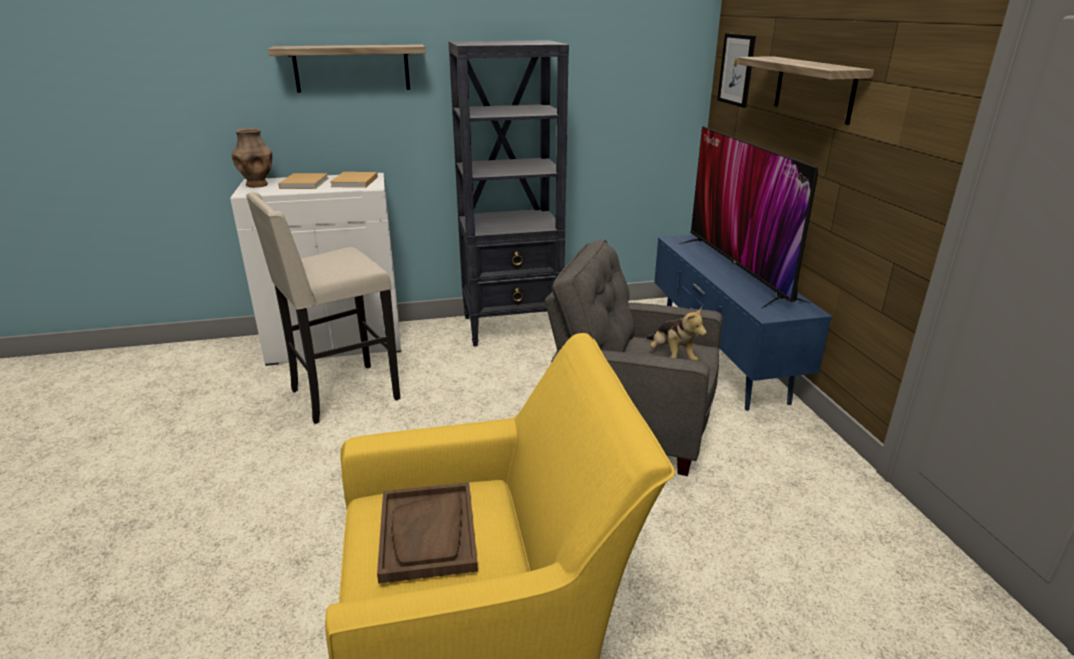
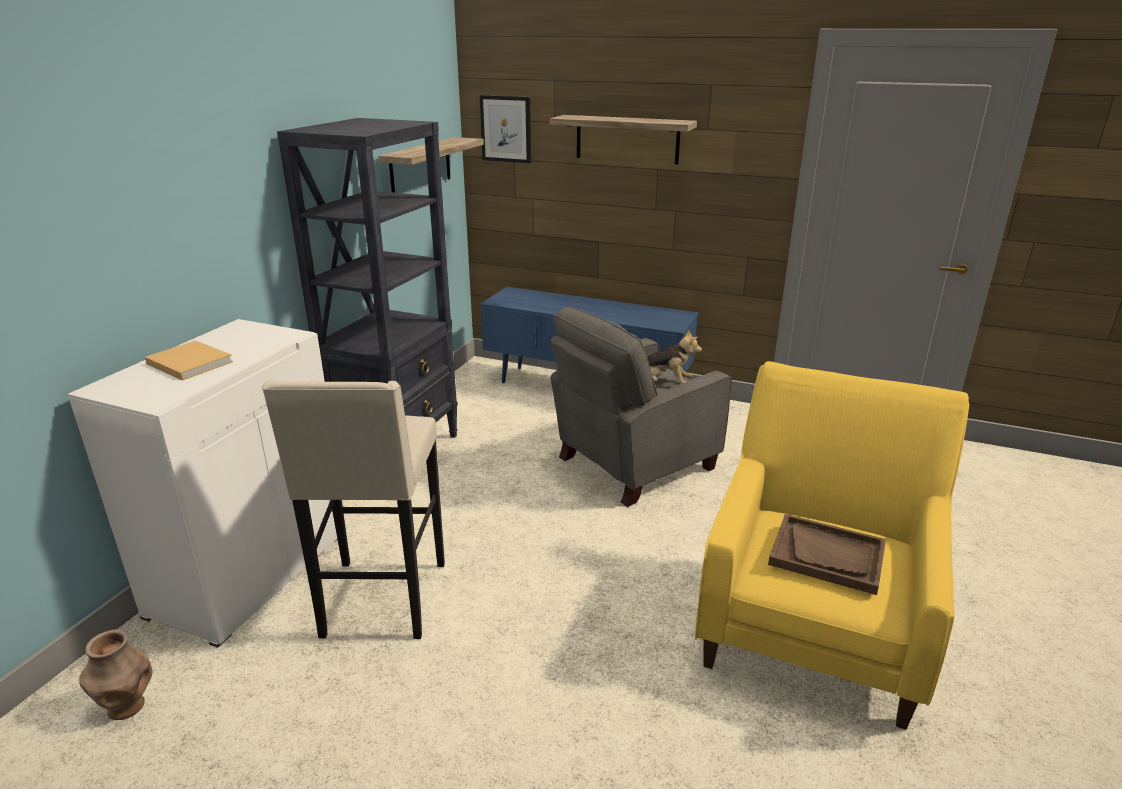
camera: 55 degrees left, 0 degrees up
brown vase [231,128,272,188] -> brown vase moved to [79,630,152,720]
shelf [268,44,426,93] -> shelf moved to [378,137,484,192]
beige book [330,172,378,188] -> none
television [679,127,818,308] -> none

